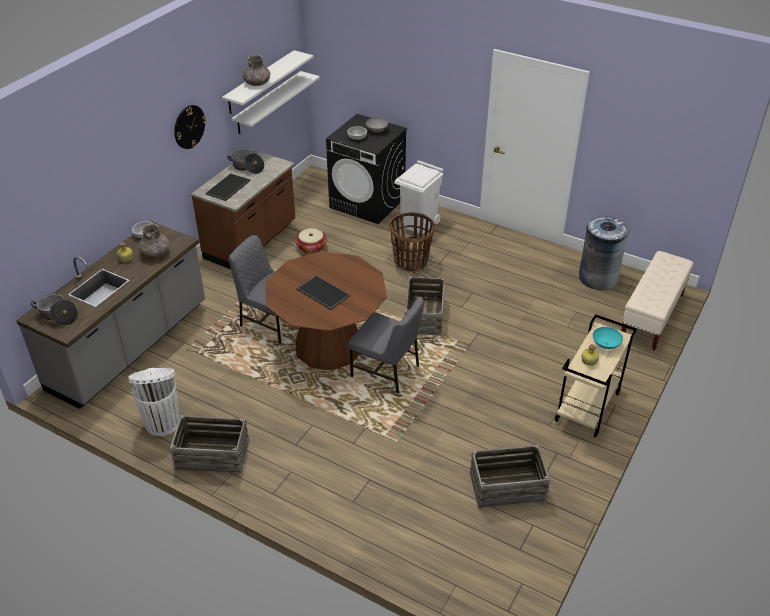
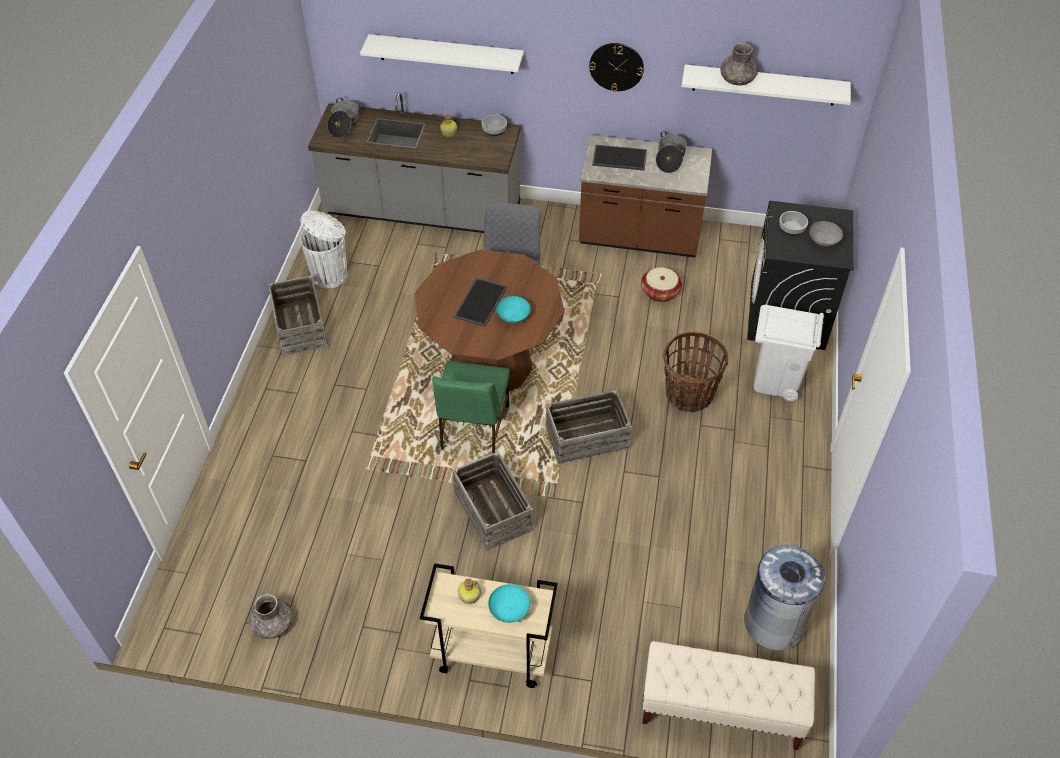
camera: 70 degrees right, 10 degrees up
grey vase [138,223,170,258] -> grey vase moved to [249,594,293,639]
white shelf [232,71,320,134] -> white shelf moved to [360,34,524,74]
grey chair [348,296,424,393] -> green chair [432,361,510,454]
crate [470,445,550,509] -> crate moved to [452,451,534,551]
none -> turquoise bowl [496,296,531,323]

